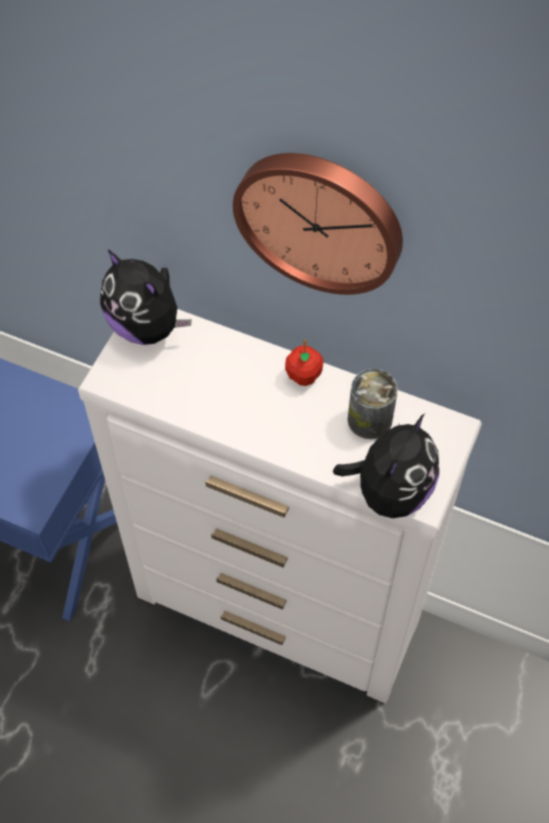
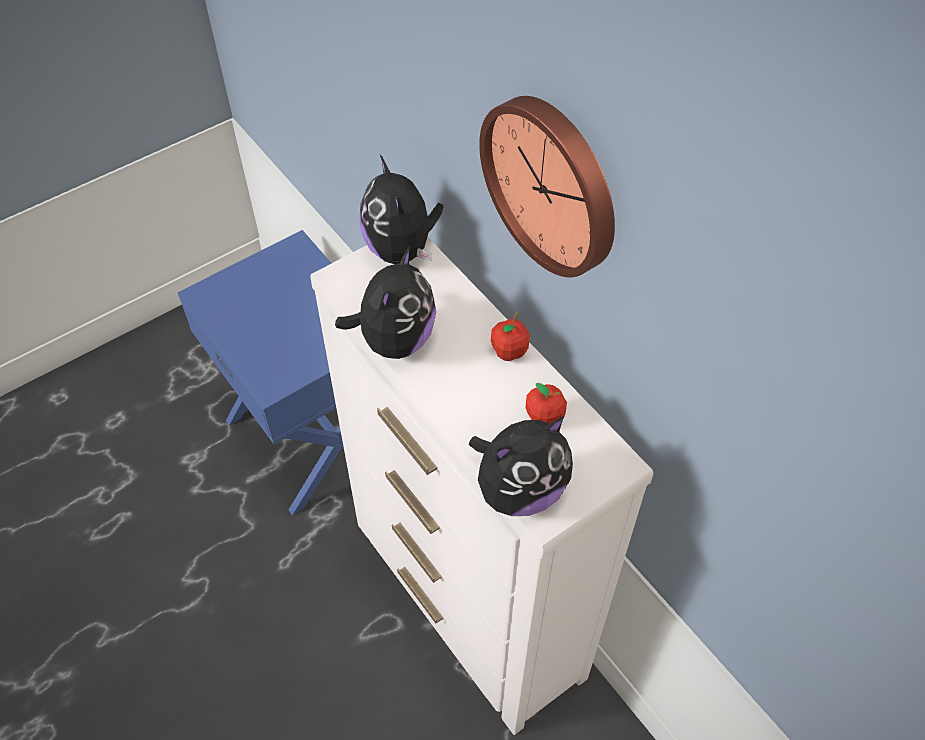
camera: 30 degrees right, 5 degrees down
can [348,369,398,439] -> apple [526,383,567,423]
none -> plush toy [335,246,436,359]

